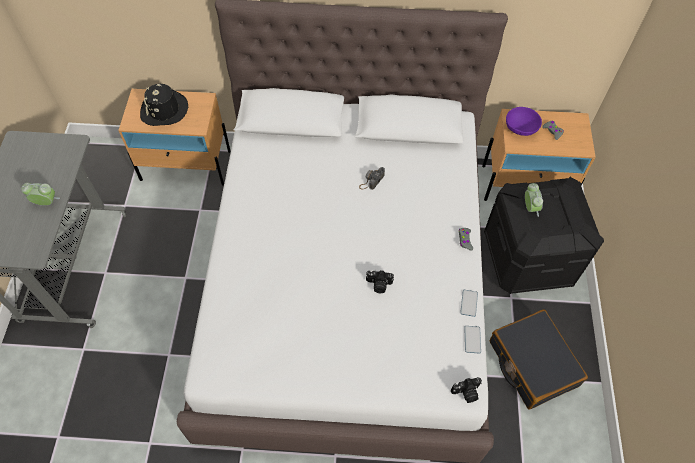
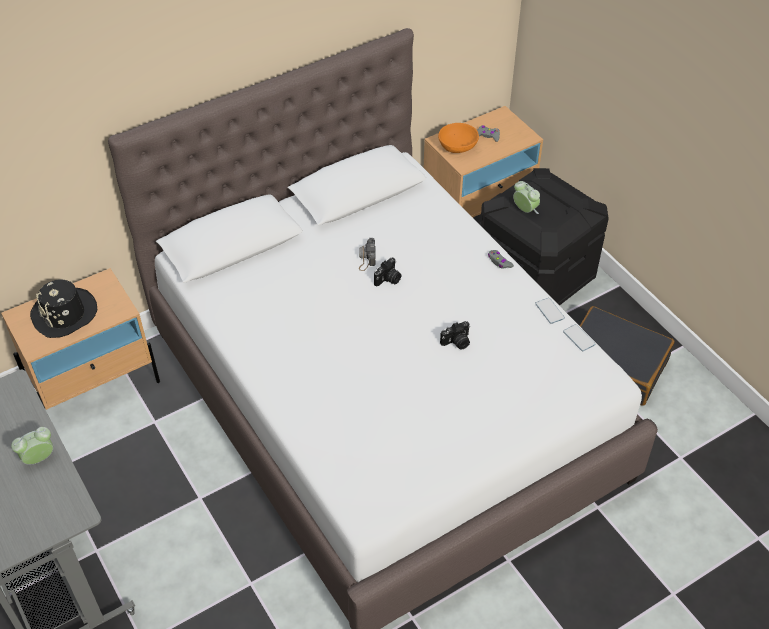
camera: 35 degrees left, 10 degrees down
camera [451,377,482,403] -> camera moved to [374,257,401,286]
purple bowl [506,107,542,136] -> orange bowl [438,123,479,153]

